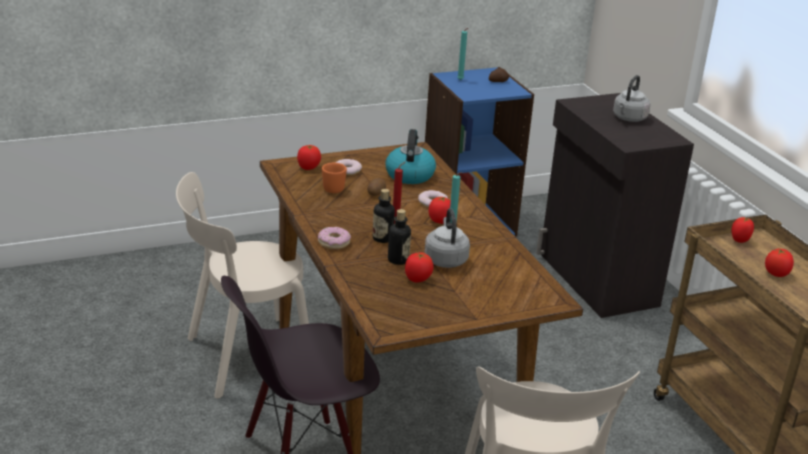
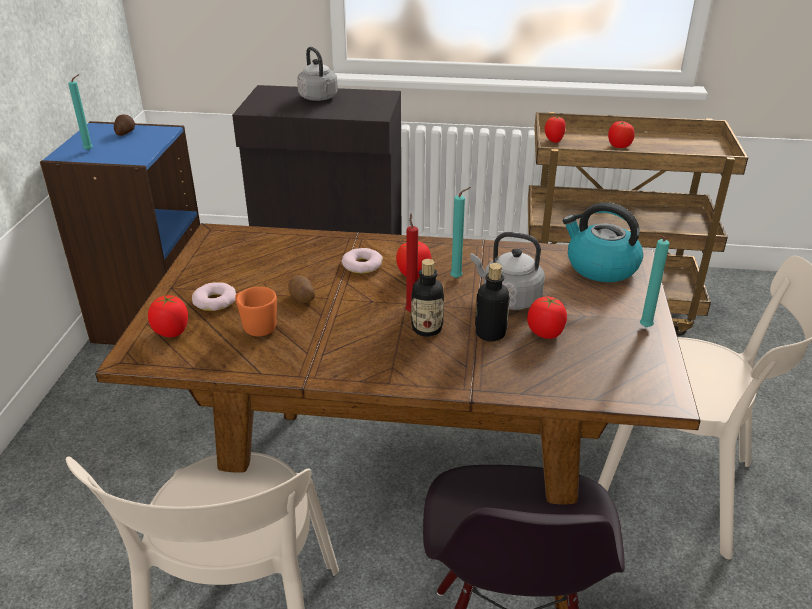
camera: 60 degrees left, 5 degrees up
donut [318,227,351,249] -> none
kettle [385,129,436,184] -> kettle moved to [563,202,643,282]
none -> turquoise candle [640,235,670,327]

